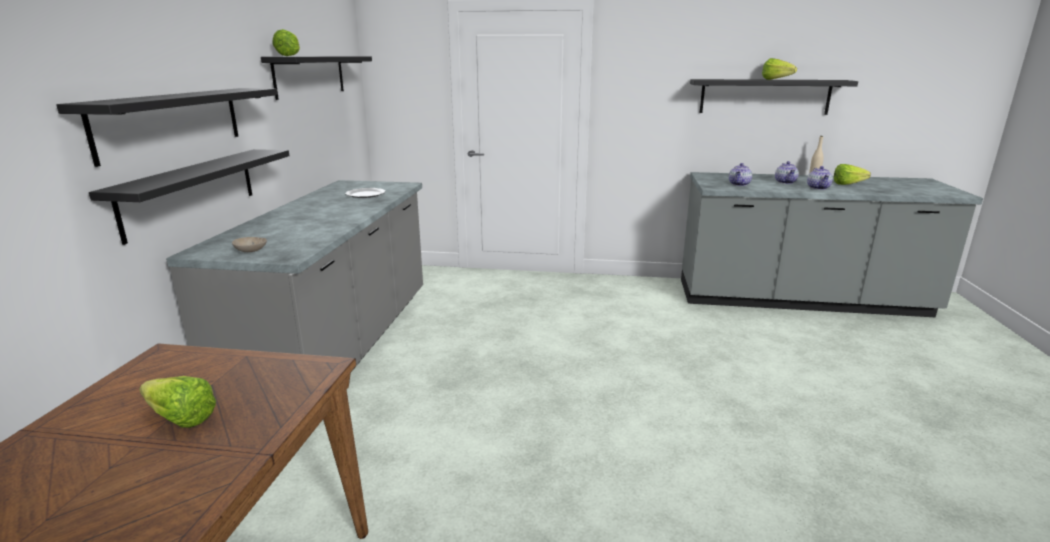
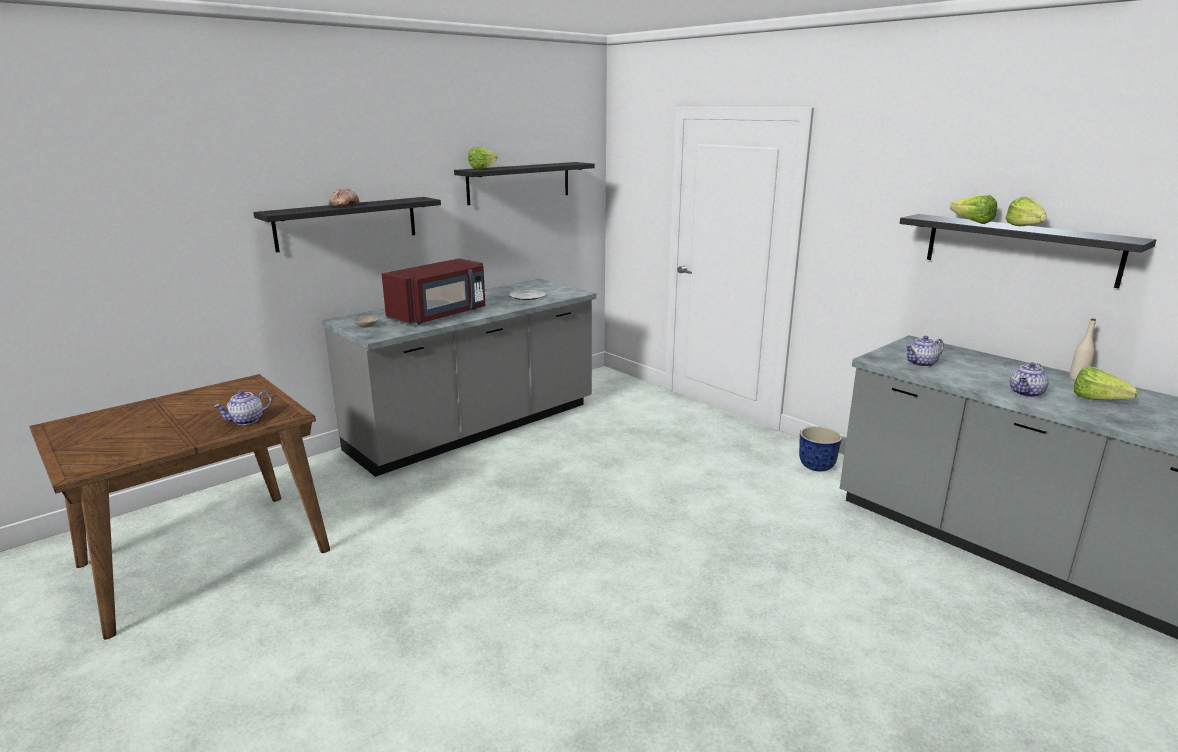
camera: 40 degrees right, 0 degrees up
black shelf [89,149,290,245] -> none
lettuce [139,376,216,428] -> lettuce moved to [950,195,997,224]
teapot [775,161,799,184] -> teapot moved to [214,391,272,425]
none -> bread [329,188,359,206]
none -> red microwave [382,258,485,325]
none -> planter [799,426,842,471]

